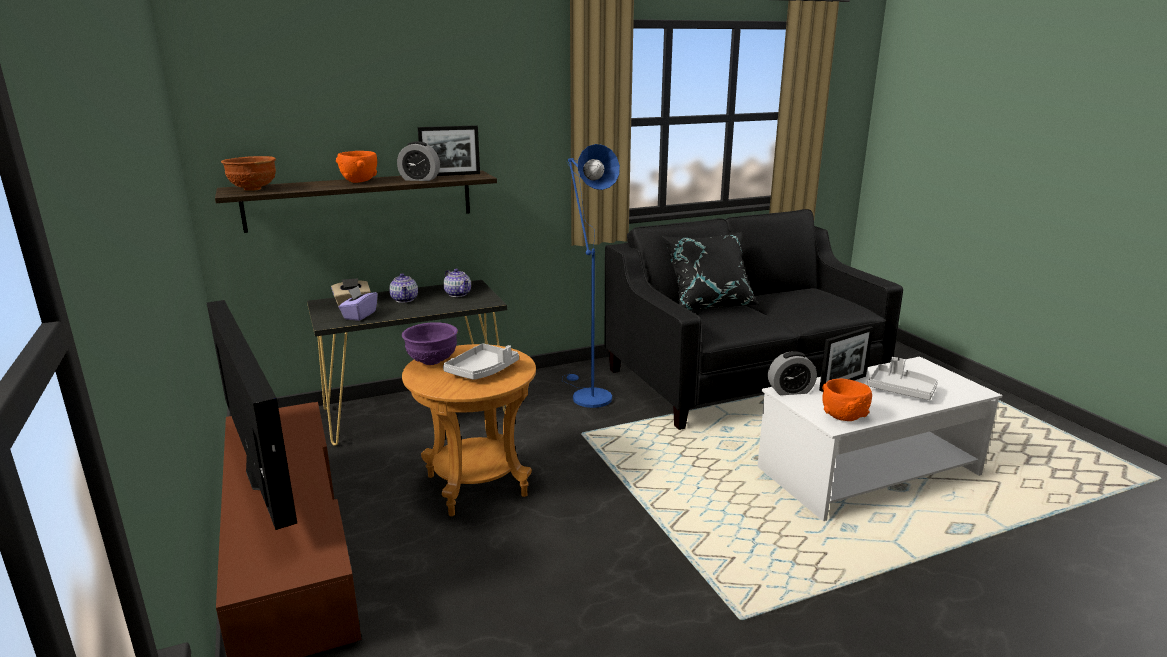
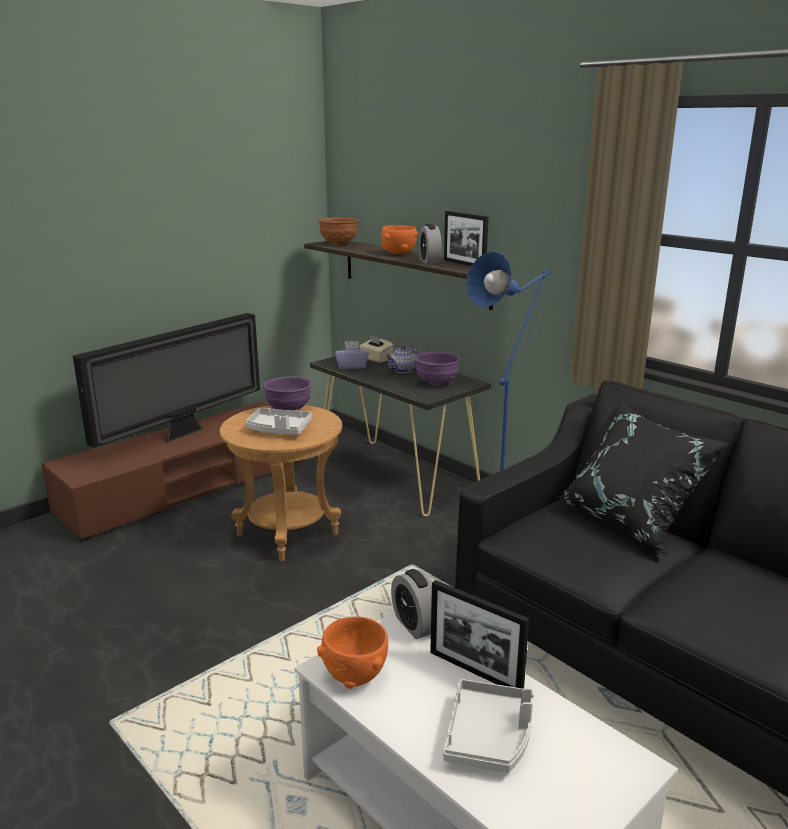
camera: 70 degrees right, 0 degrees up
teapot [443,269,471,297] -> purple bowl [414,352,460,385]

